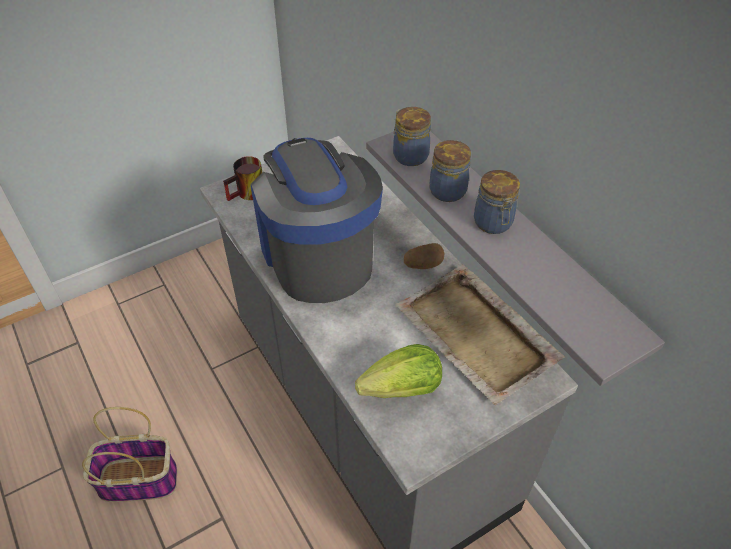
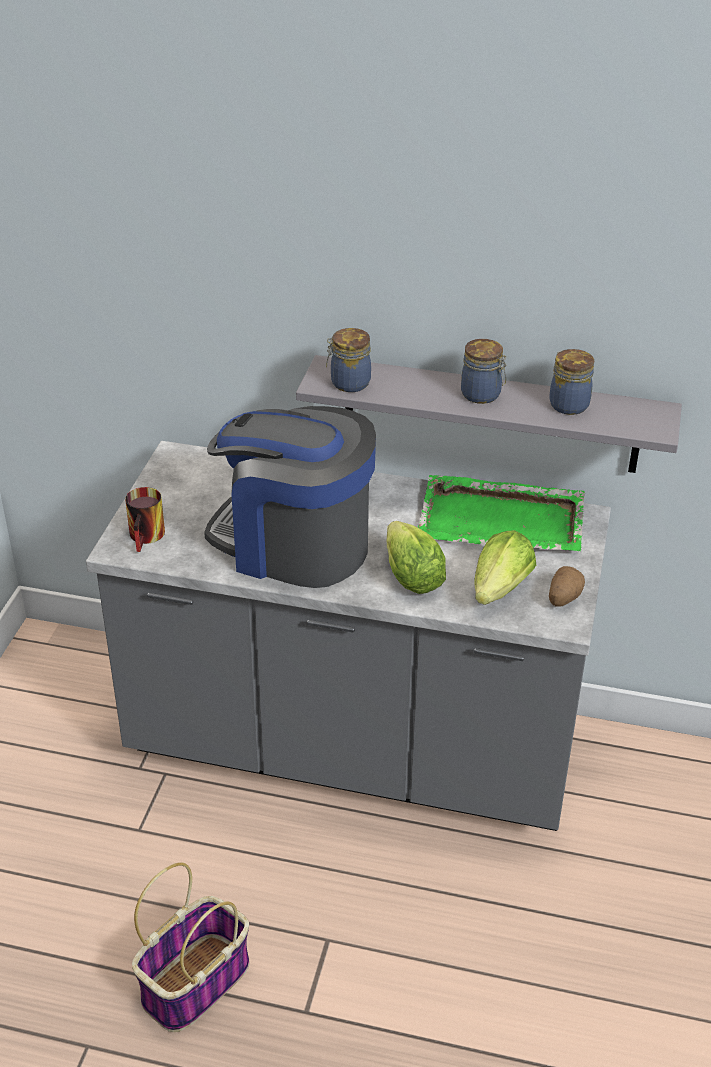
camera: 45 degrees left, 10 degrees down
beige tray [395,265,565,405] -> green tray [418,475,585,551]
potato [404,243,444,269] -> potato moved to [549,566,585,607]
jar [429,140,471,202] -> jar moved to [549,349,594,415]
none -> lettuce [387,521,446,594]

